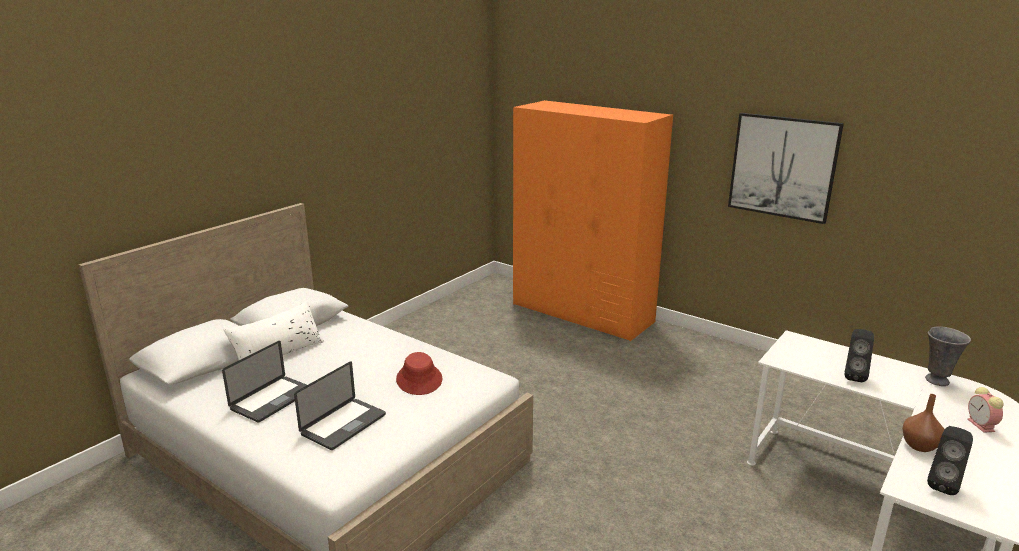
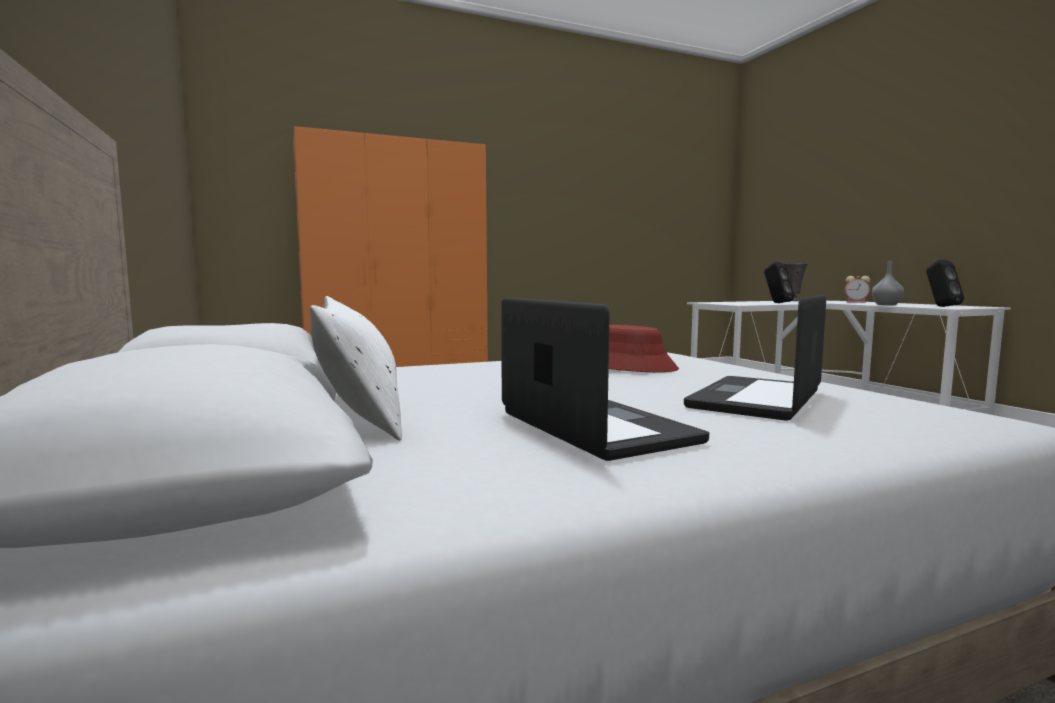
camera: 60 degrees left, 15 degrees down
laptop [294,361,386,450] -> laptop turned 120 degrees counterclockwise [684,294,826,421]
picture [728,113,844,224] -> none
brown vase [902,394,945,452] -> grey vase [872,261,904,306]

